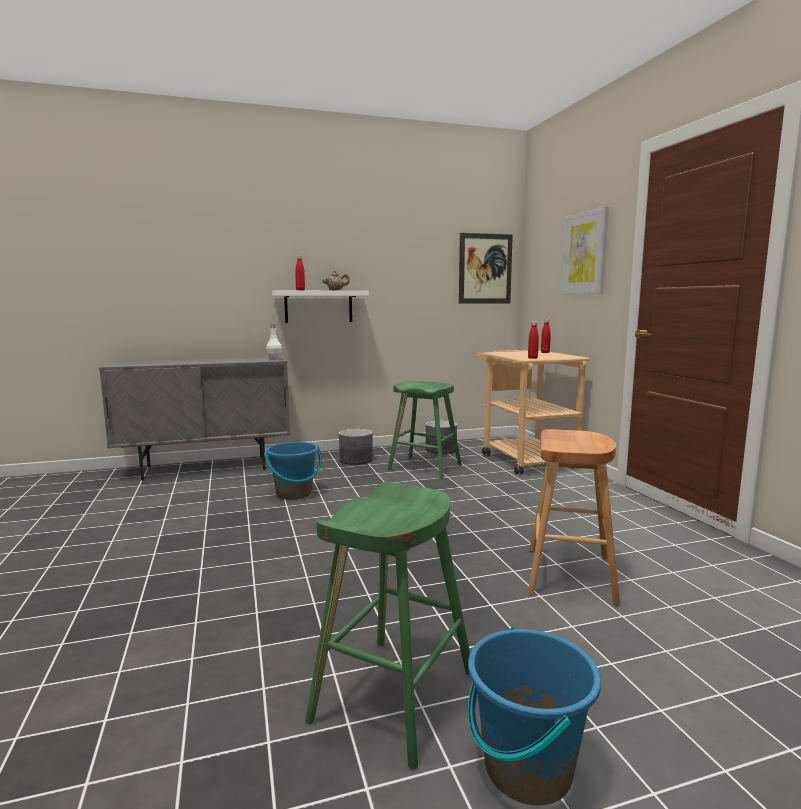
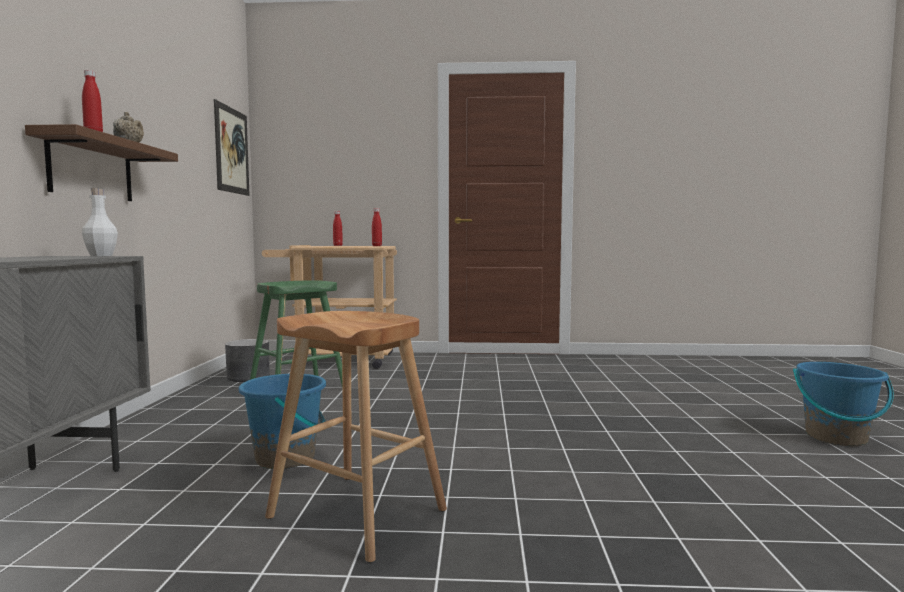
camera: 70 degrees left, 5 degrees down
white shelf [272,290,369,323] -> brown shelf [25,124,178,201]
green stool [305,482,470,770] -> none
grey planter [339,429,373,465] -> none
brown stool [528,429,620,605] -> brown stool moved to [265,311,447,563]
picture [562,206,609,294] -> none

